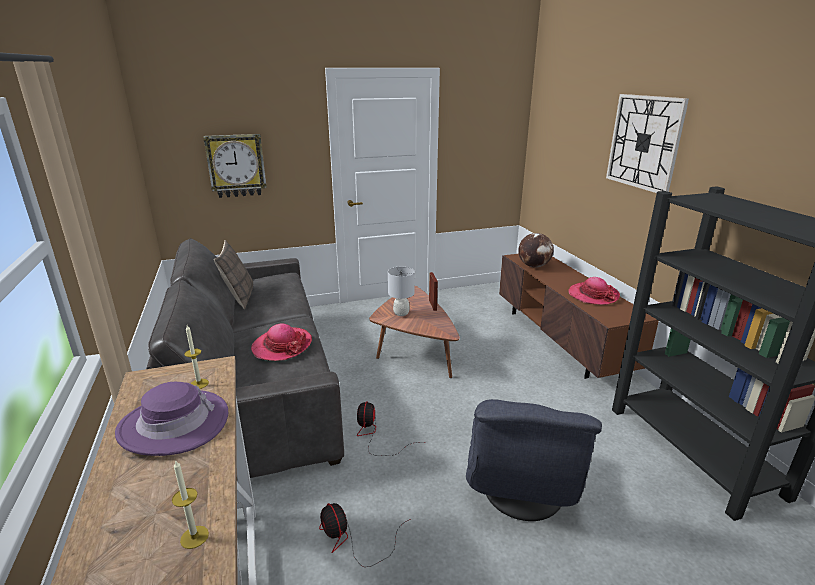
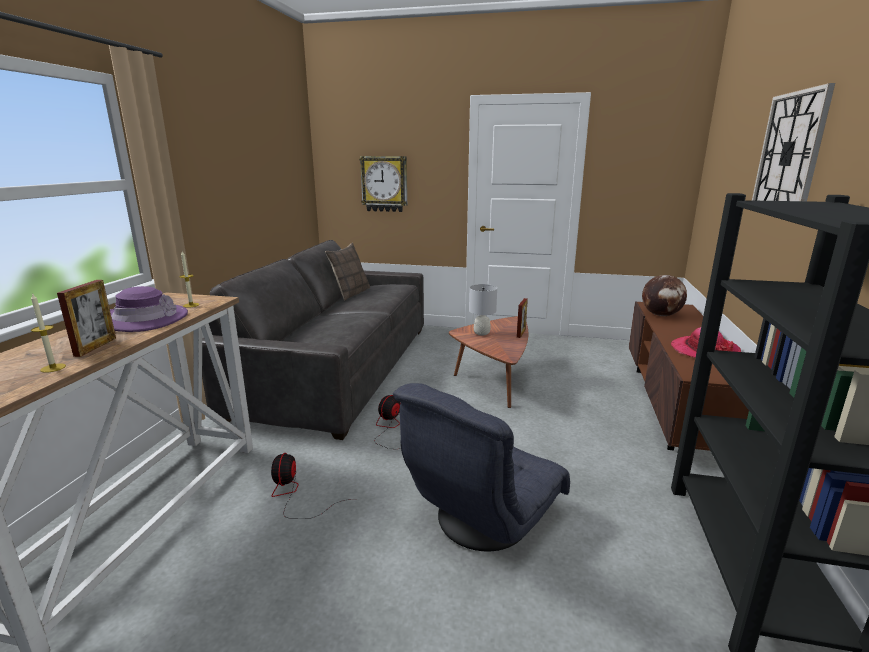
camera: 30 degrees right, 5 degrees down
hat [251,324,312,361] -> none
none -> picture frame [57,280,116,357]

